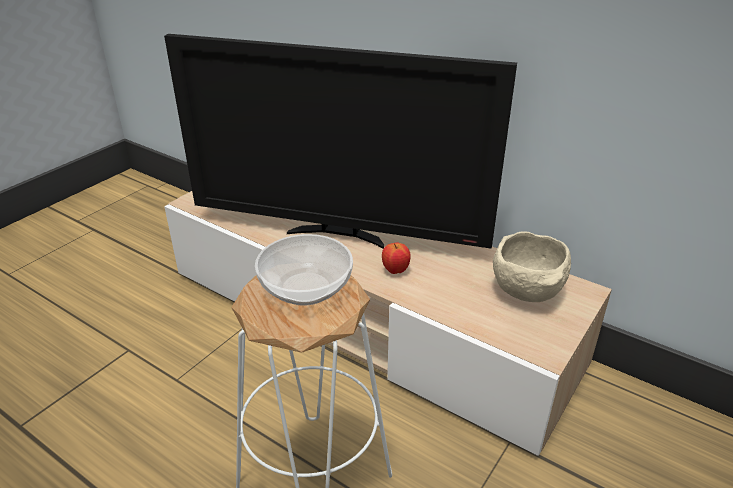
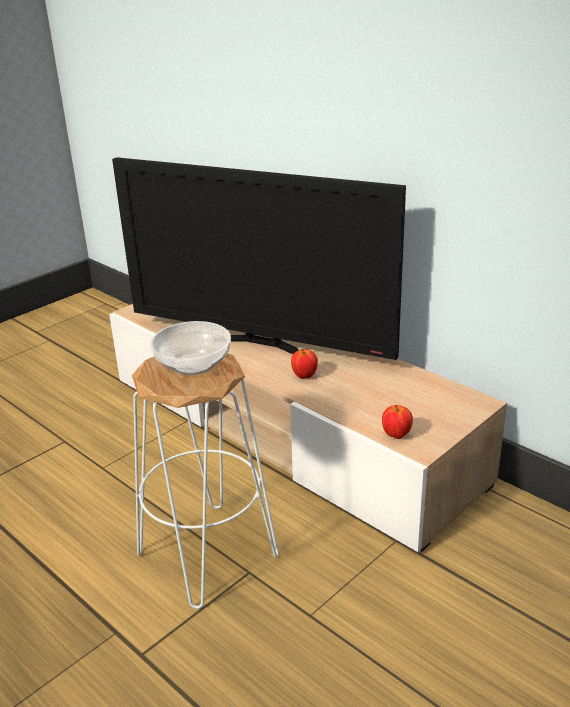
camera: 10 degrees right, 5 degrees down
beige bowl [493,231,571,302] -> none
none -> apple [382,405,413,439]

